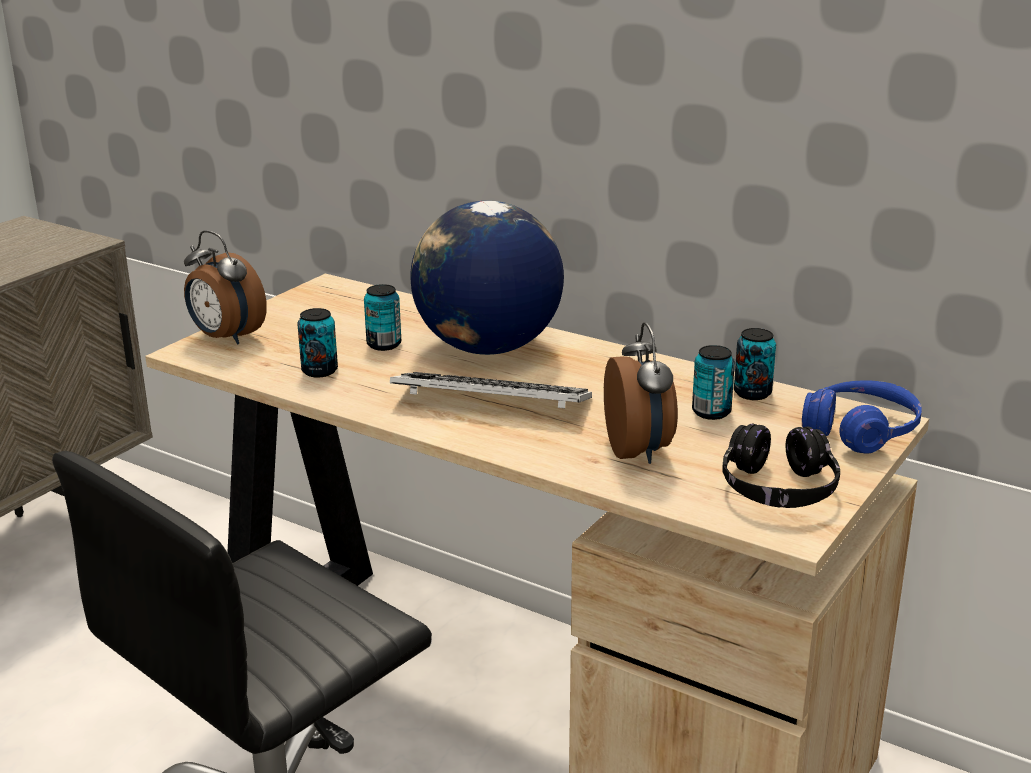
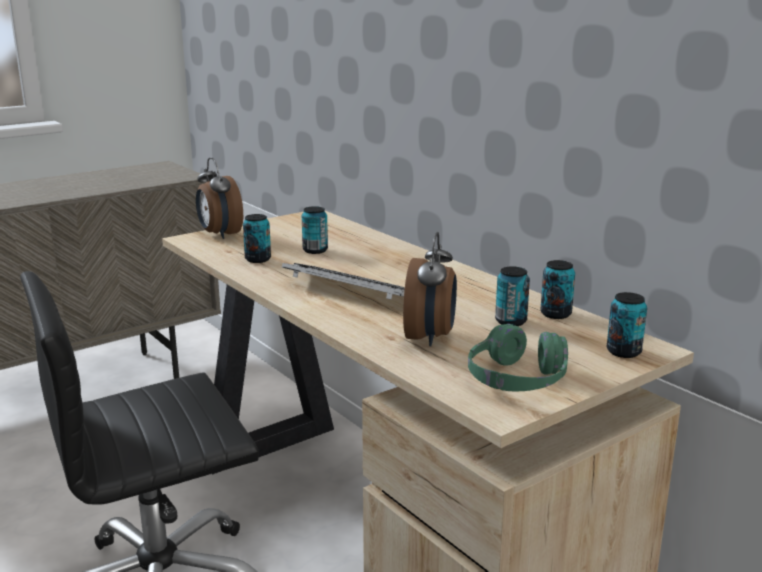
camera: 20 degrees right, 5 degrees down
globe [411,201,564,355] -> none
black headphones [722,424,840,508] -> green headphones [468,324,568,392]
blue headphones [802,380,922,454] -> can [607,292,647,358]

